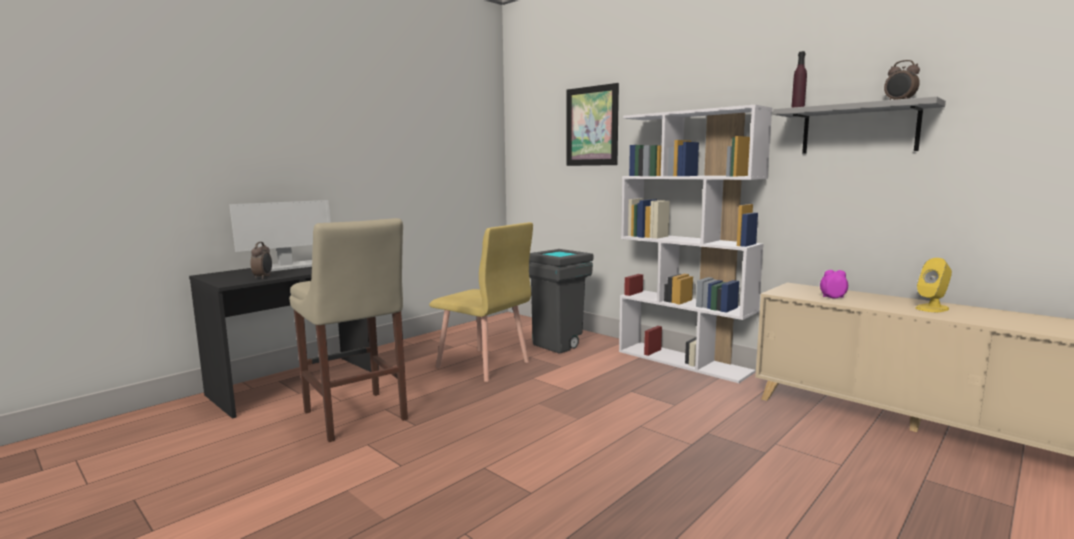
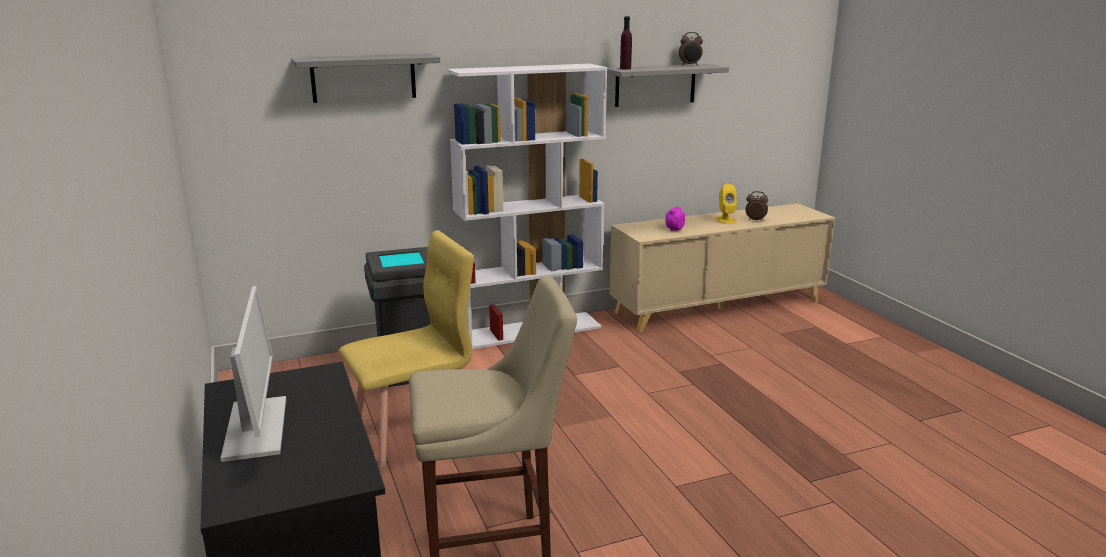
camera: 65 degrees left, 10 degrees up
alarm clock [251,242,272,279] -> alarm clock moved to [746,191,768,221]
picture [567,83,619,166] -> grey shelf [291,53,440,103]

